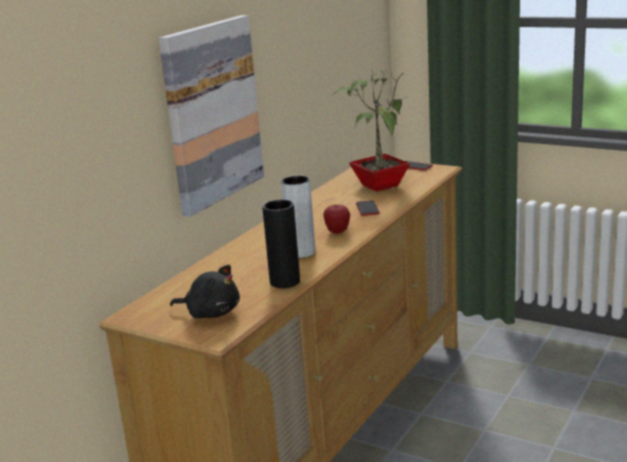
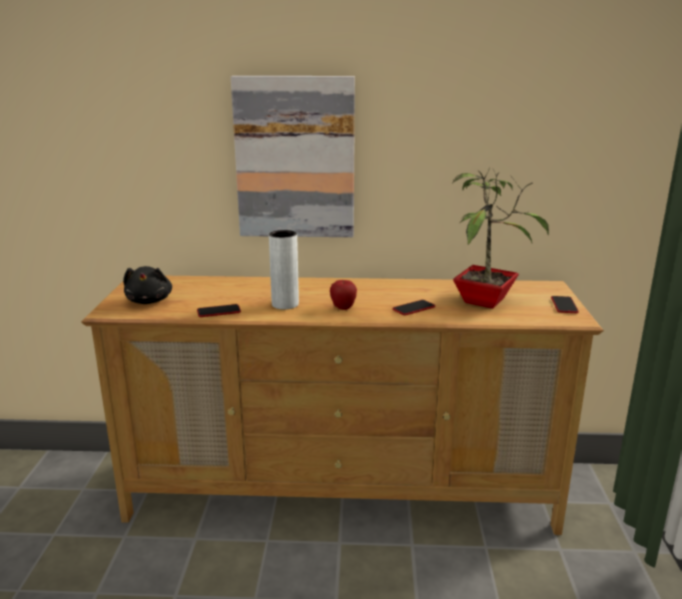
camera: 60 degrees right, 0 degrees up
black vase [262,199,300,288] -> phone [197,304,241,317]

